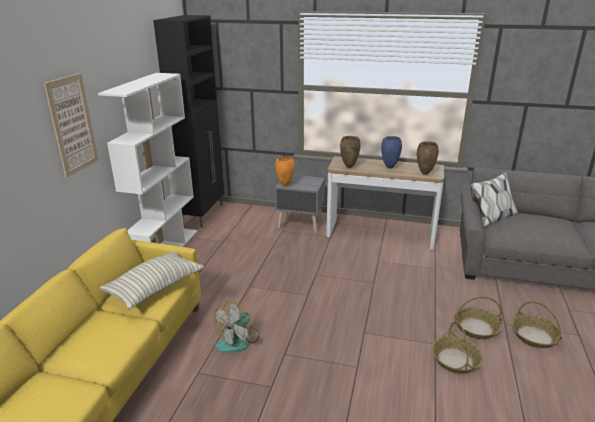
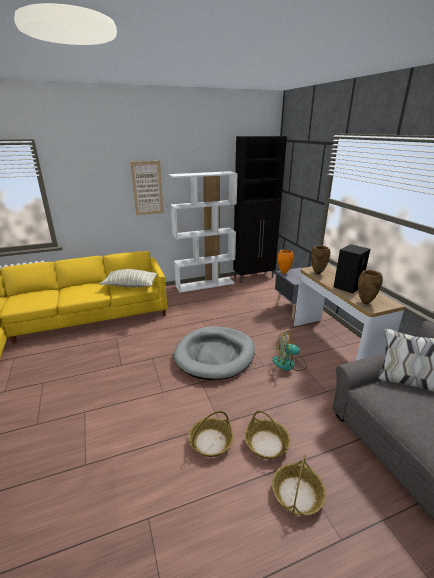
camera: 55 degrees right, 0 degrees up
fan [214,301,260,353] -> fan moved to [272,331,307,371]
blue vase [381,136,402,168] -> black speaker [334,244,370,294]
none -> grey dog bed [174,326,255,380]

